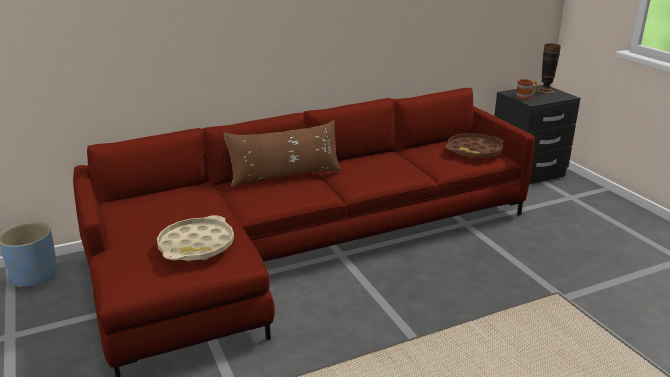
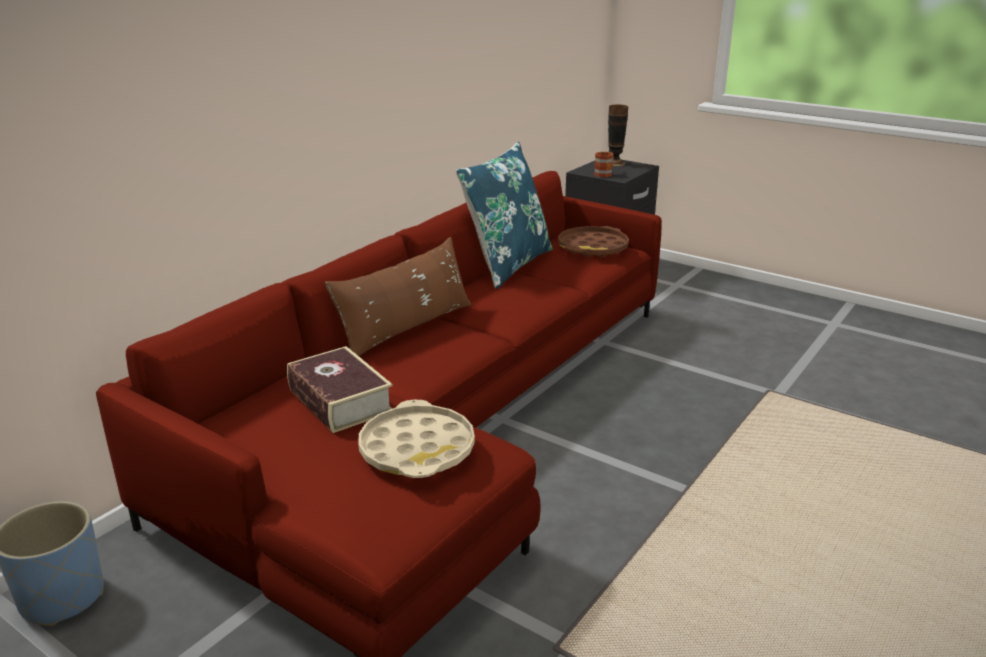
camera: 30 degrees left, 0 degrees up
none -> book [287,346,393,433]
none -> blue pillow [456,142,553,289]

